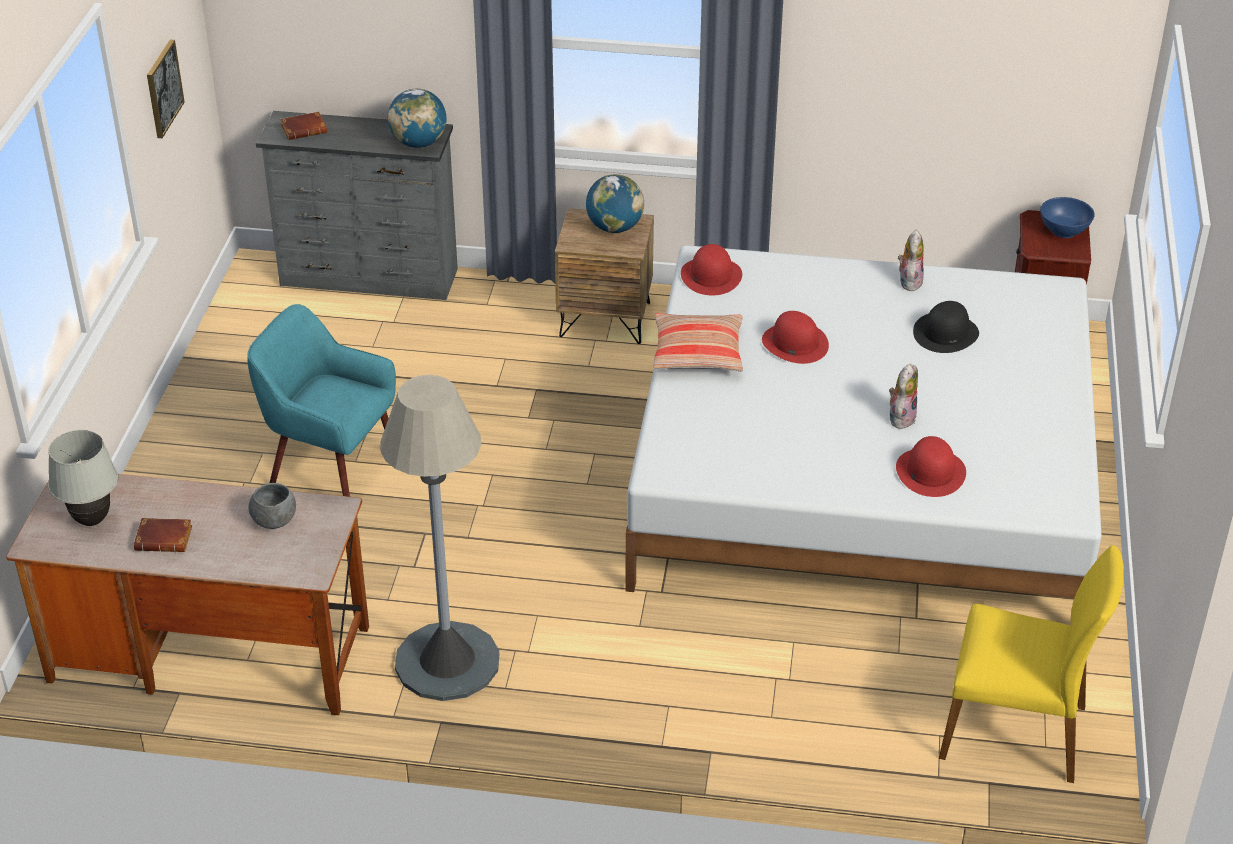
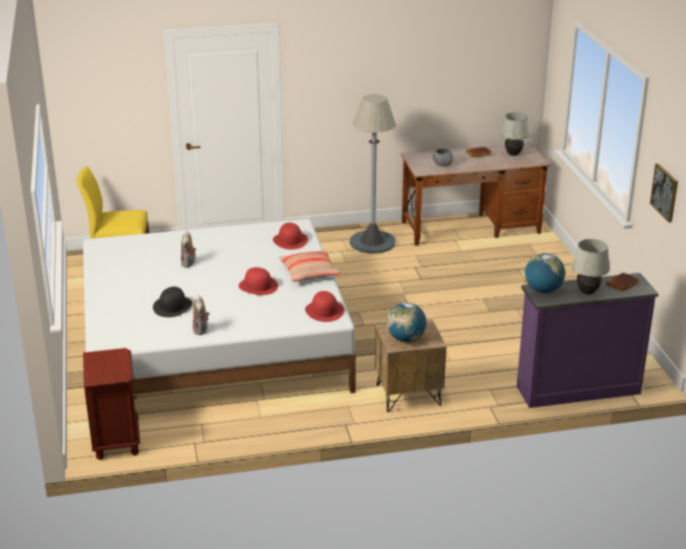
camera: 160 degrees right, 10 degrees down
turquoise armchair [248,304,396,497] -> none
grey dresser [256,111,458,300] -> purple dresser [517,273,658,408]
red hat [896,436,966,497] -> red hat moved to [273,223,308,250]
blue bowl [1040,197,1095,238] -> none
none -> white table lamp [572,239,610,295]

